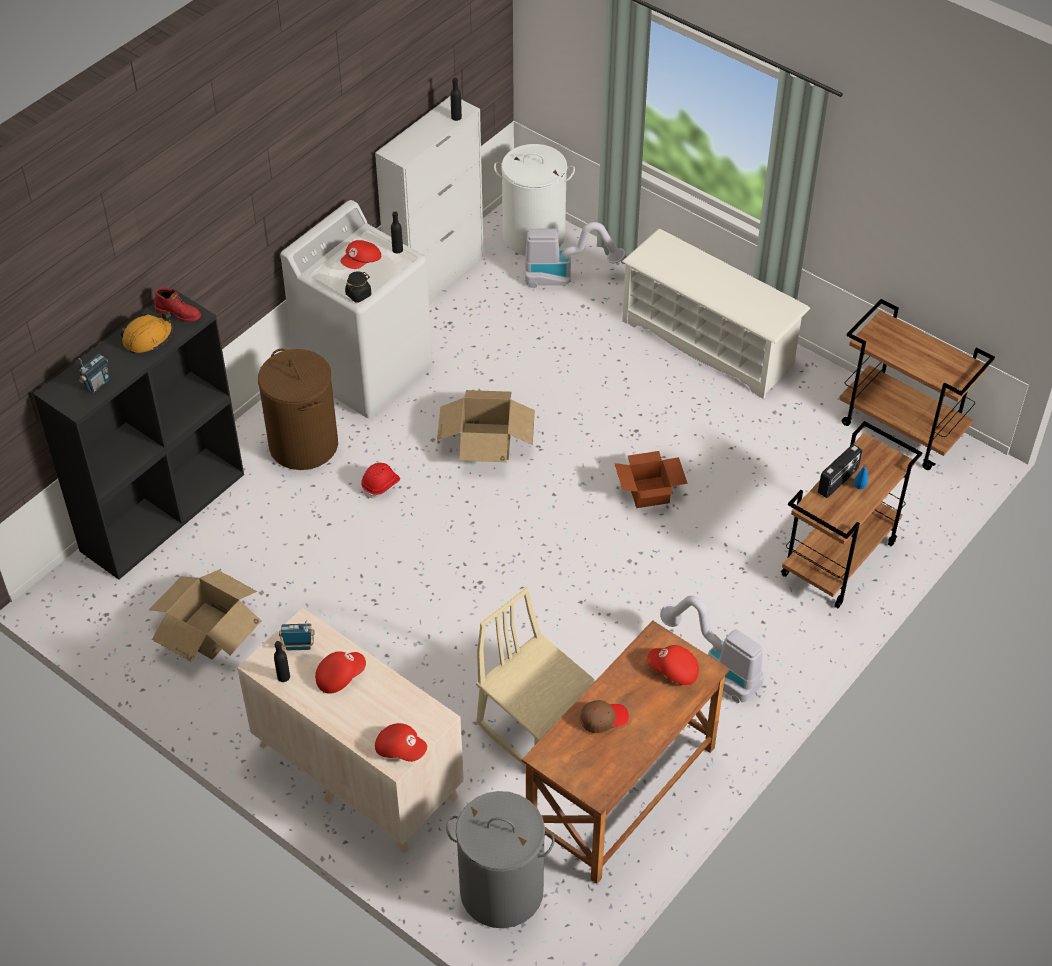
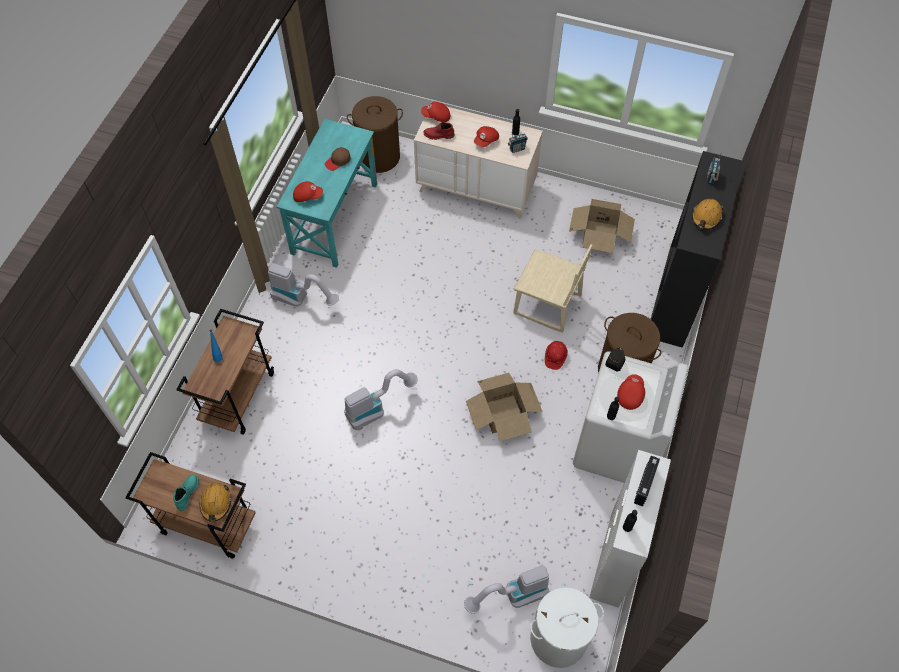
camera: 160 degrees right, 10 degrees up
red boot [154,287,201,322] -> red boot moved to [423,122,454,140]
grey laundry basket [446,791,555,928] -> brown laundry basket [347,96,403,173]
beige chair [476,587,596,767] -> beige chair moved to [513,244,592,333]
brown desk [522,620,730,884] -> turquoise desk [277,119,377,268]
cardboard box [614,451,688,508] -> vacuum cleaner [344,369,417,431]
white shoe rack [622,229,810,399] -> none
radio [818,444,862,498] -> radio moved to [634,456,660,506]
none -> turquoise boot [173,474,199,511]
none -> orange hard hat [199,483,231,522]

